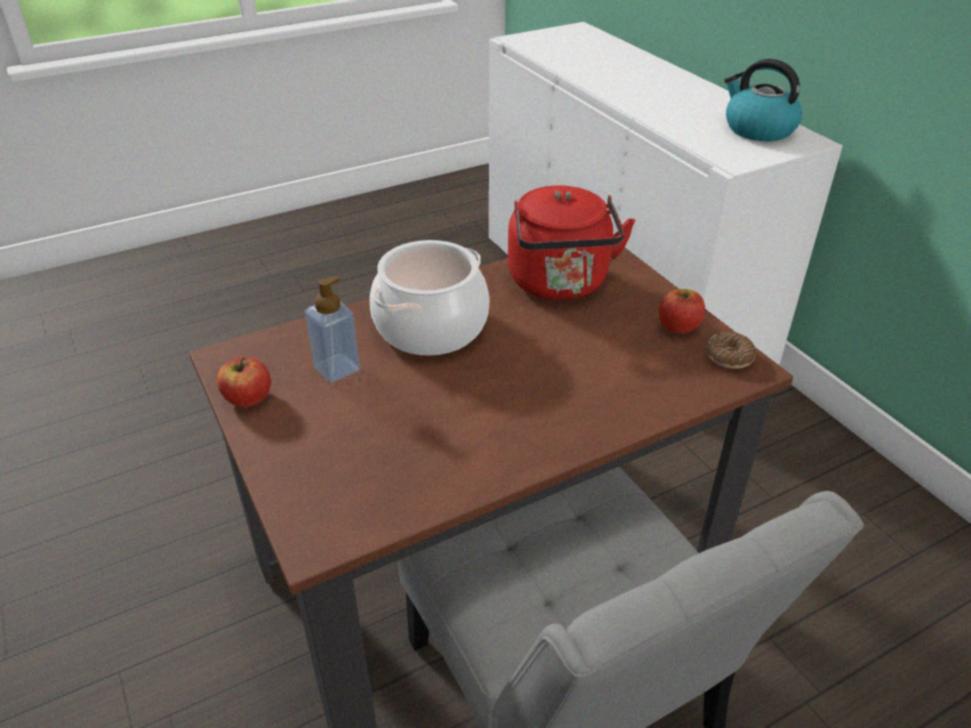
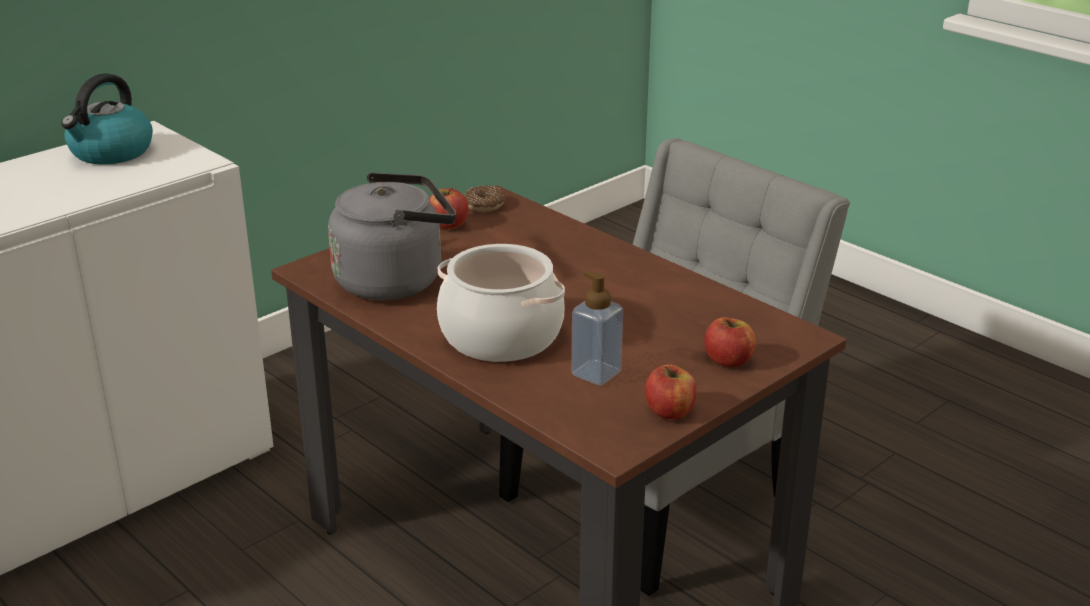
camera: 105 degrees left, 10 degrees down
red kettle [508,185,635,300] -> grey kettle [328,172,456,300]
none -> apple [704,317,756,367]

